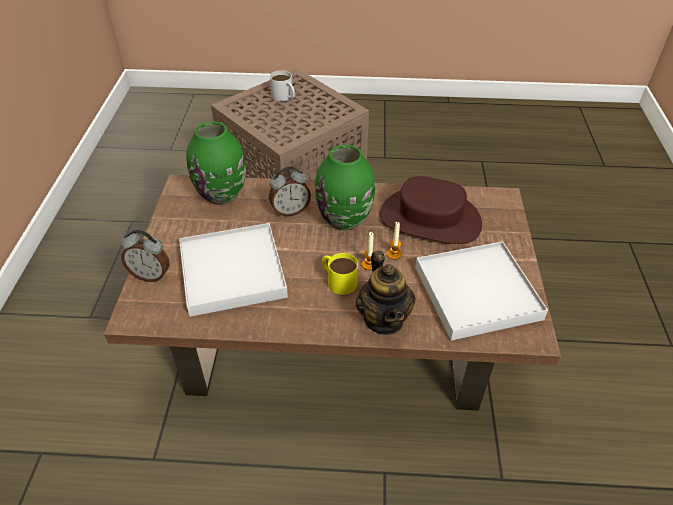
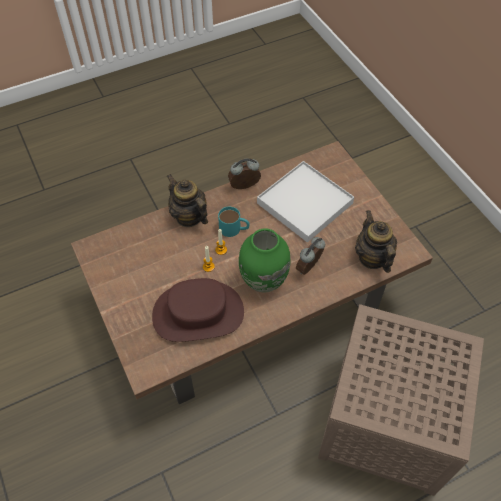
camera: 150 degrees right, 10 degrees up
alarm clock [121,230,169,282] -> alarm clock moved to [228,158,261,189]
green vase [186,121,246,205] -> teapot [355,210,397,273]
white mug [270,70,295,101] -> none
yellow mug [322,253,358,295] -> turquoise mug [218,207,250,237]
white tray [415,241,548,341] -> none

